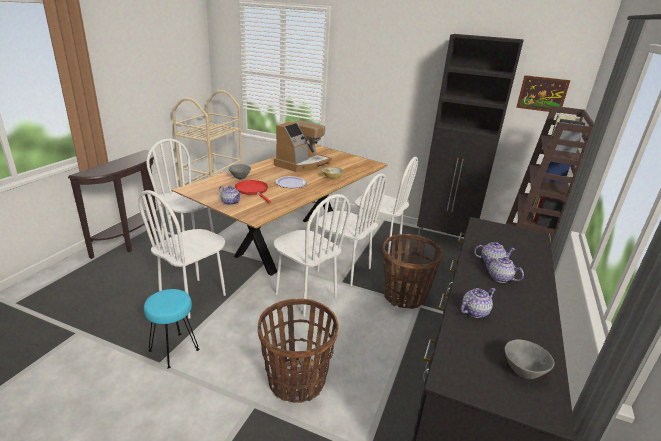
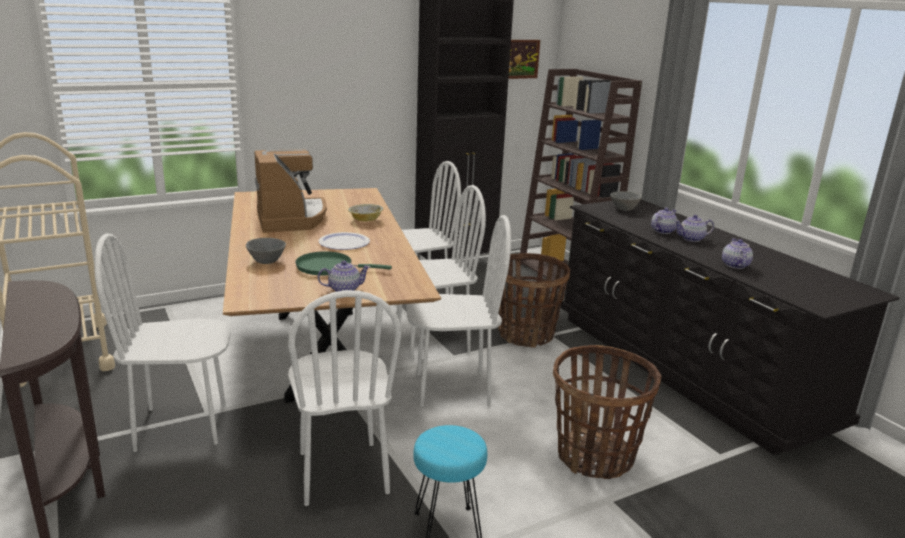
camera: 50 degrees left, 5 degrees down
red frying pan [235,180,271,203] -> green frying pan [295,251,392,275]
grey bowl [505,339,555,379] -> grey bowl moved to [610,191,642,211]

